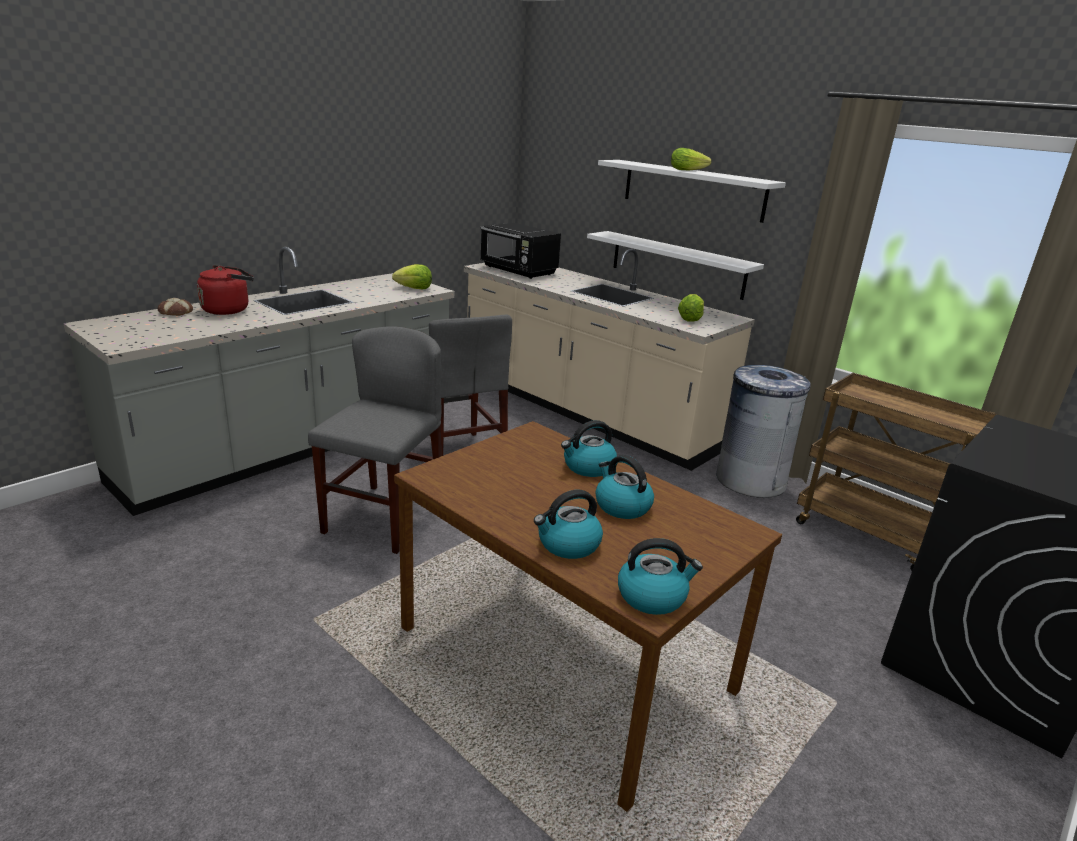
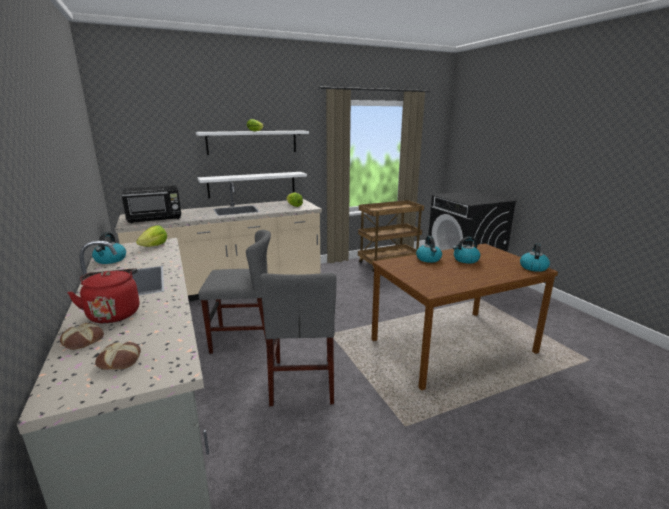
camera: 65 degrees left, 5 degrees down
grey chair [308,326,442,554] -> grey chair turned 135 degrees counterclockwise [260,273,336,406]
kettle [534,490,603,559] -> kettle moved to [92,232,126,264]
grey trash can [716,365,811,498] -> none
none -> bread [95,342,141,370]

